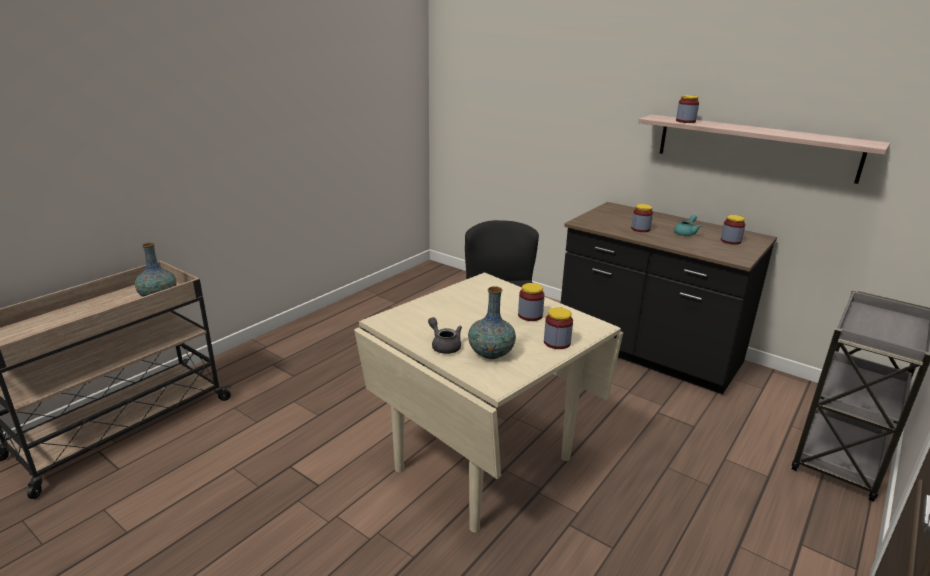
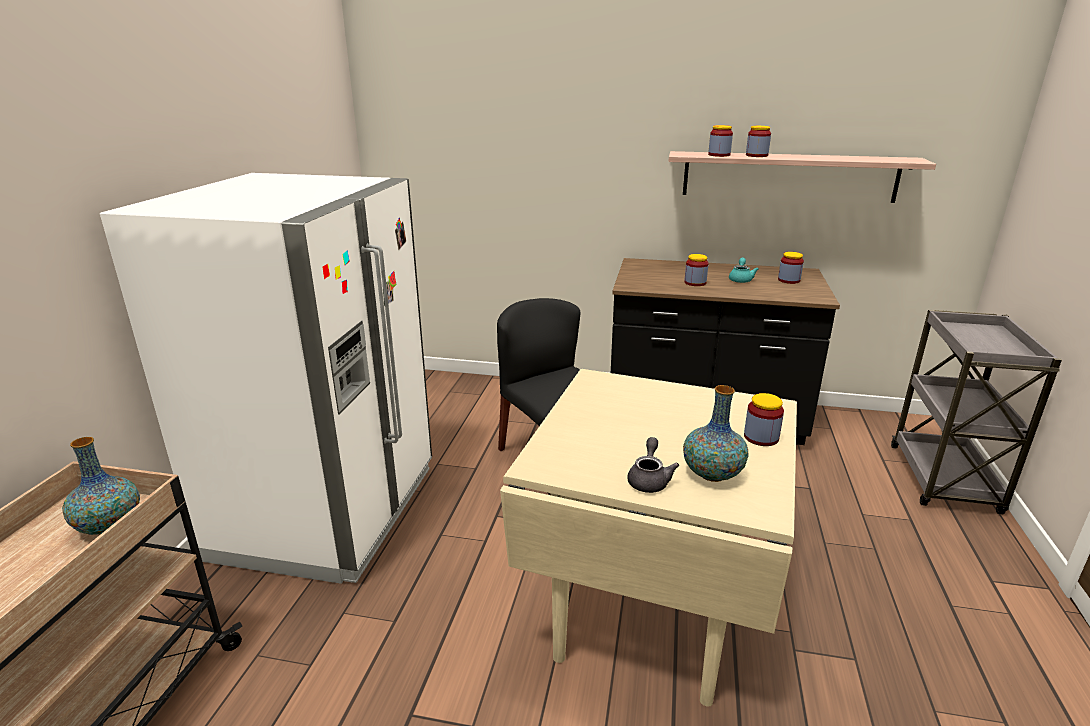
camera: 25 degrees left, 0 degrees up
grey teapot [428,317,462,354] -> grey teapot turned 75 degrees clockwise [627,437,679,493]
jar [518,283,545,321] -> jar moved to [746,126,771,157]
none -> white fridge [100,173,432,584]

